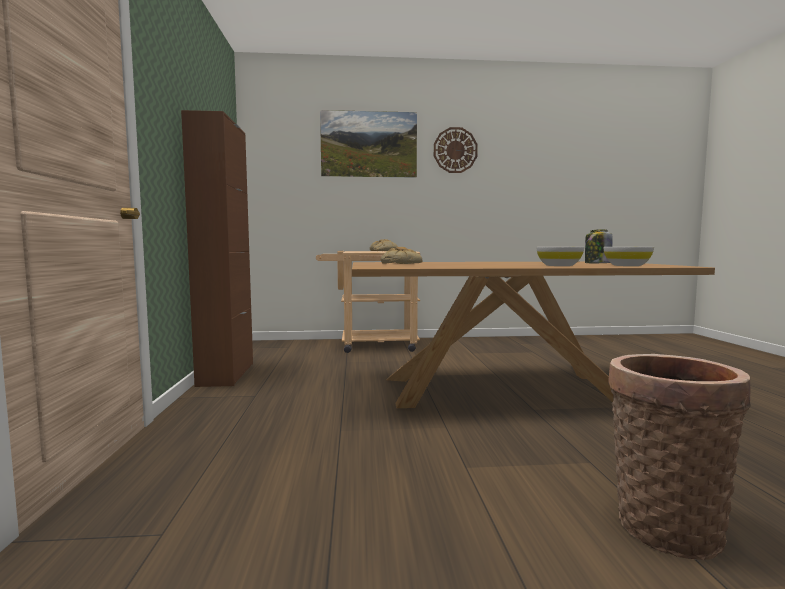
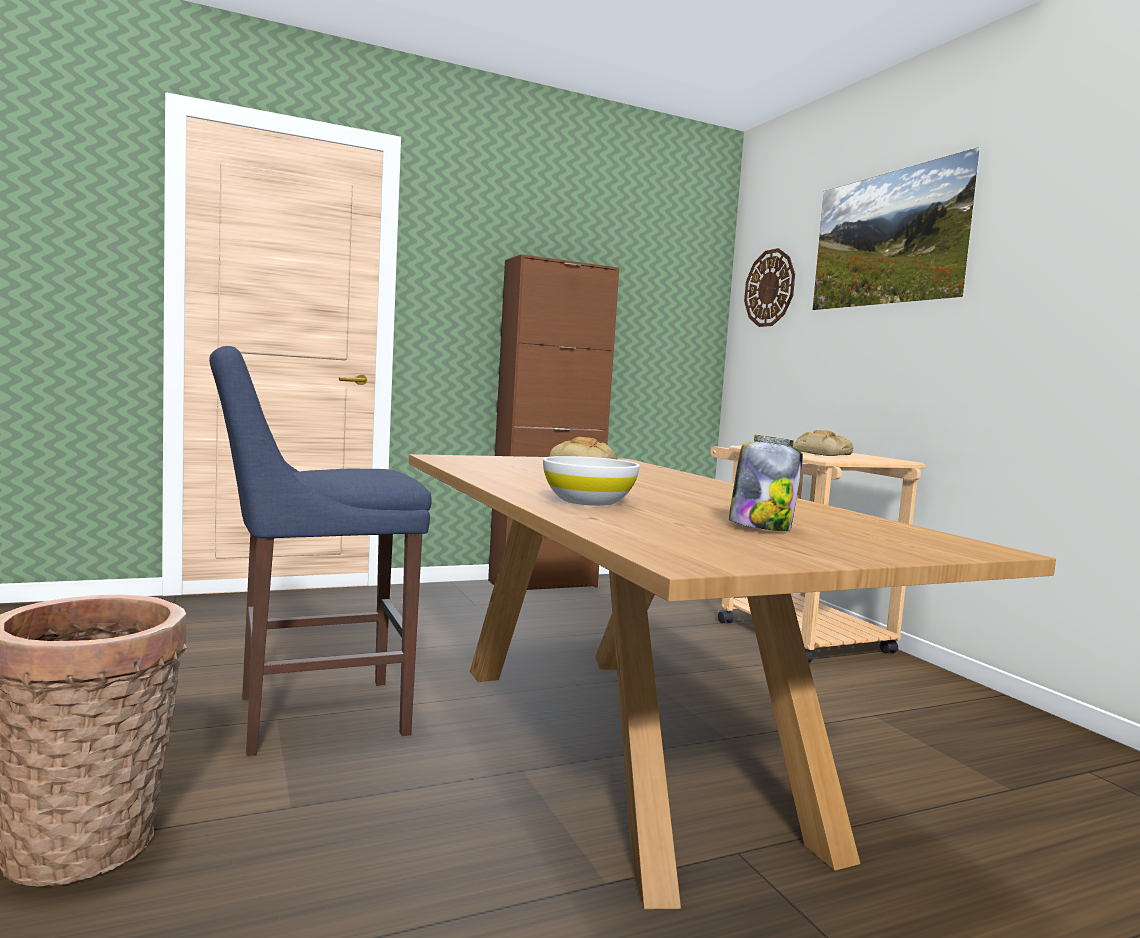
camera: 70 degrees right, 0 degrees up
wall clock [434,127,478,173] -> wall clock moved to [744,248,795,327]
white bowl [604,247,654,266] -> none
none -> blue stool [209,346,432,756]

